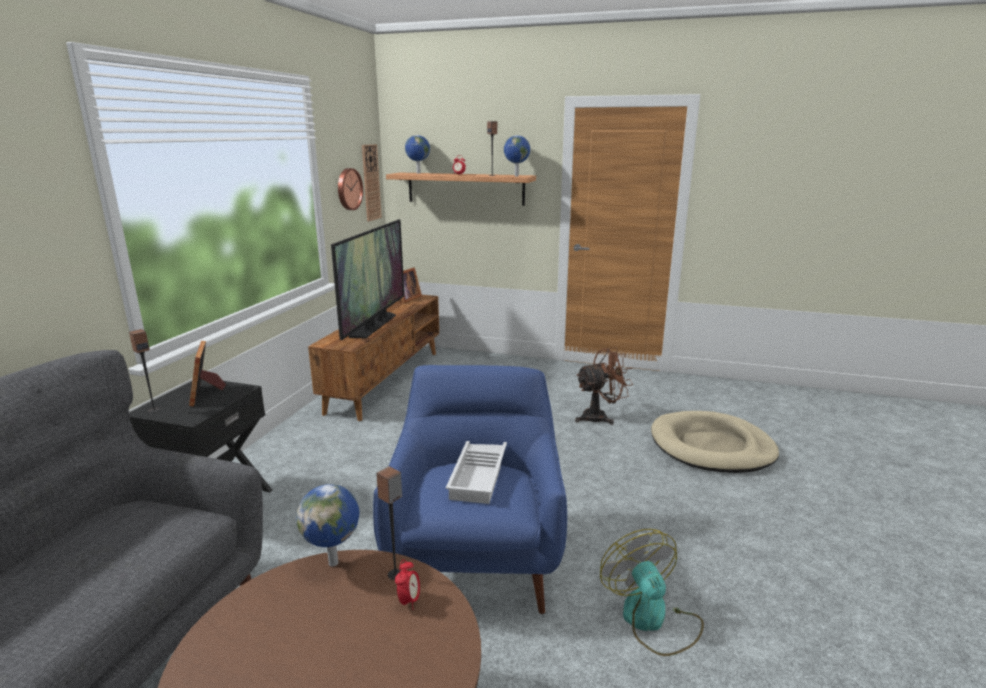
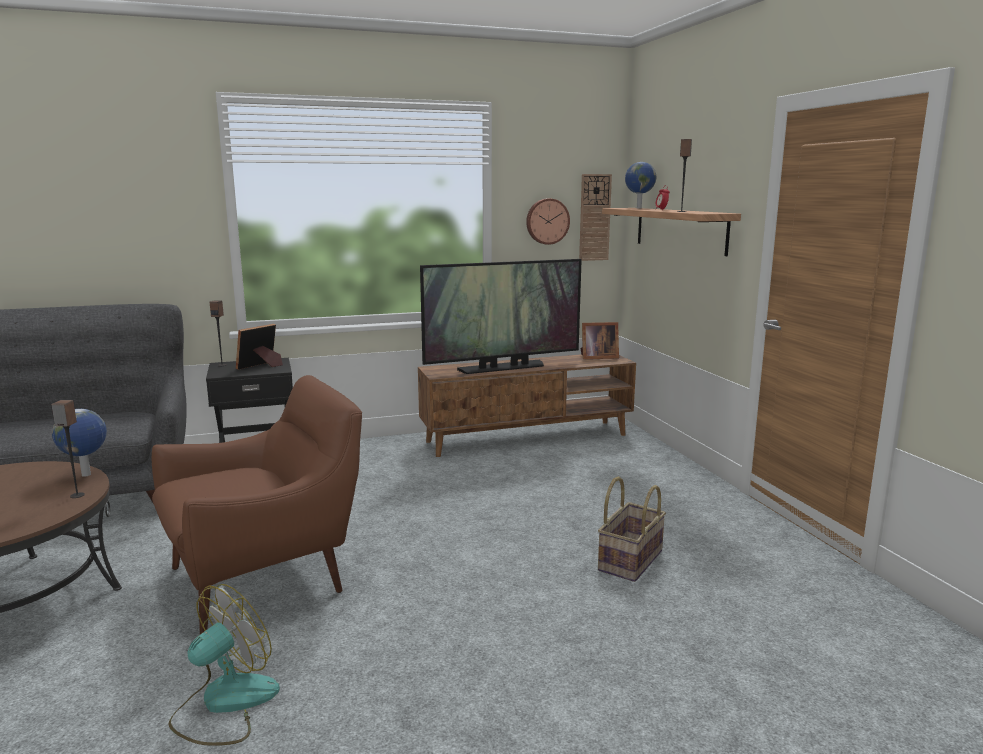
camera: 55 degrees right, 5 degrees down
blue armchair [373,365,567,614] -> brown armchair [152,375,362,634]
alarm clock [395,559,420,610] -> none
white tray [446,441,507,504] -> none
globe [504,135,530,176] -> none
brown fan [575,347,633,425] -> basket [598,476,666,582]
beige dog bed [651,411,779,473] -> none

